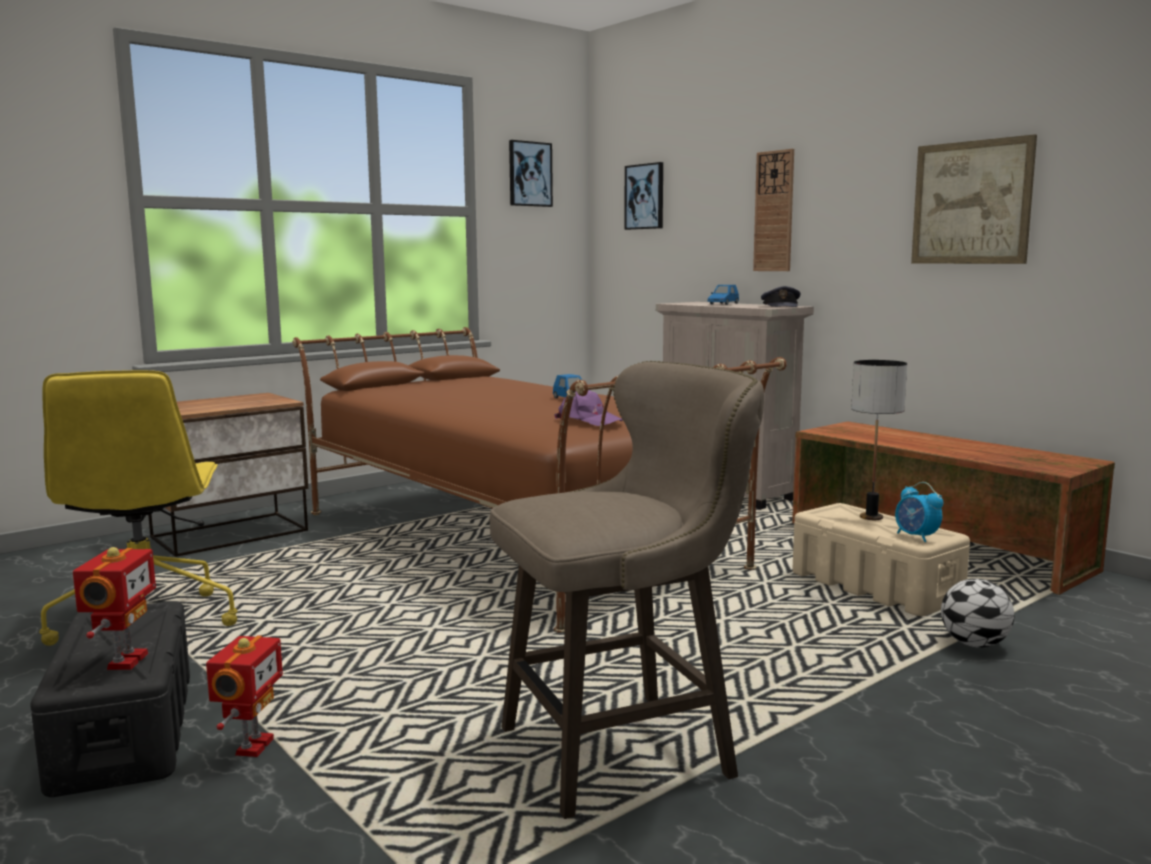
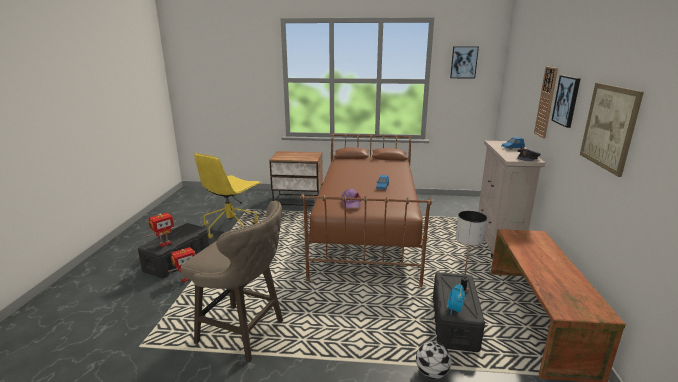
camera: 45 degrees right, 10 degrees up
picture [624,162,663,230] -> picture moved to [551,75,580,128]
beige storage box [792,503,970,616] -> black storage box [433,272,485,352]

